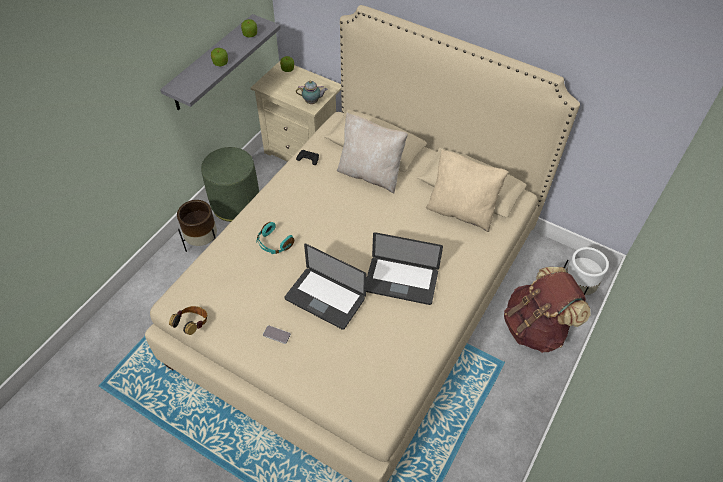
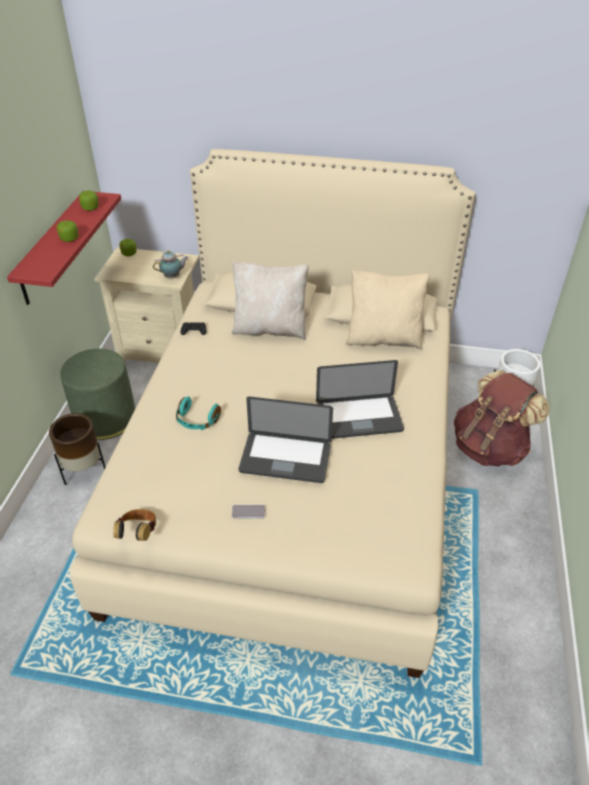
camera: 20 degrees left, 10 degrees down
grey shelf [160,14,281,110] -> red shelf [7,191,121,305]

